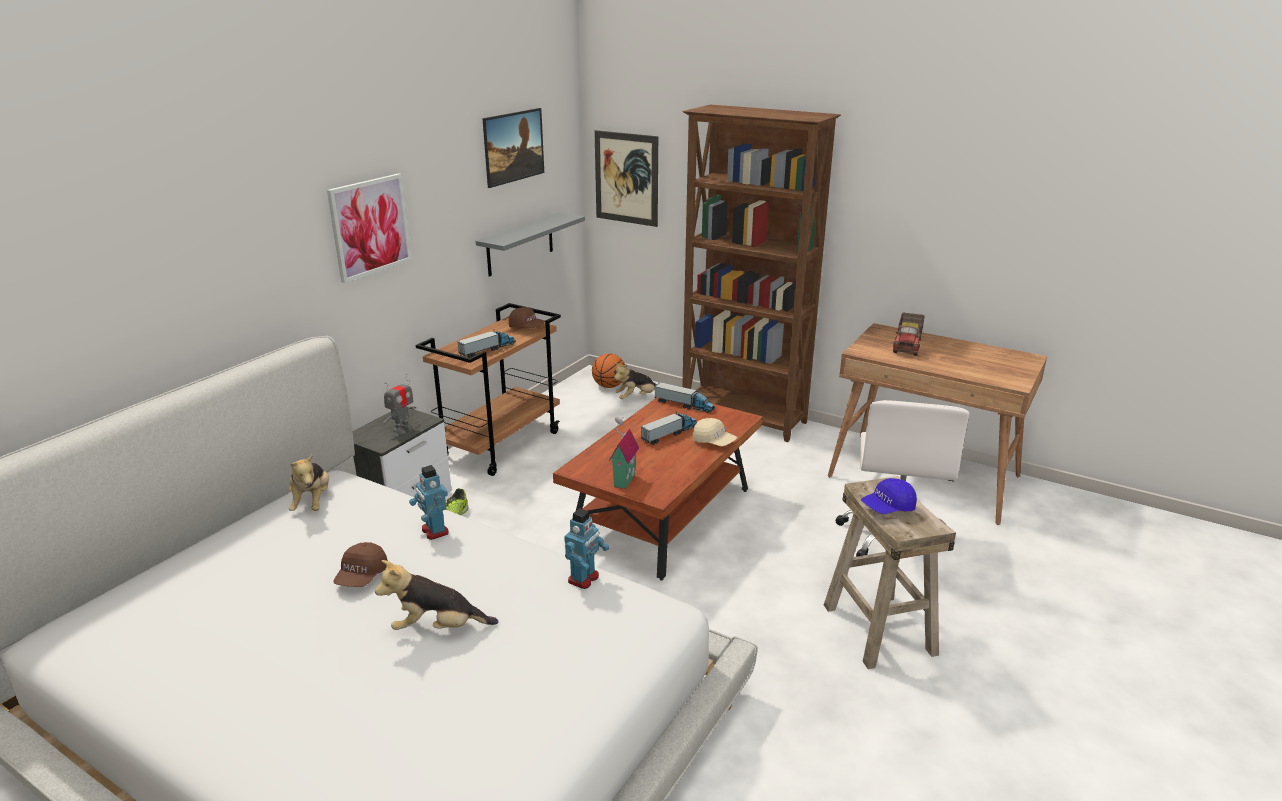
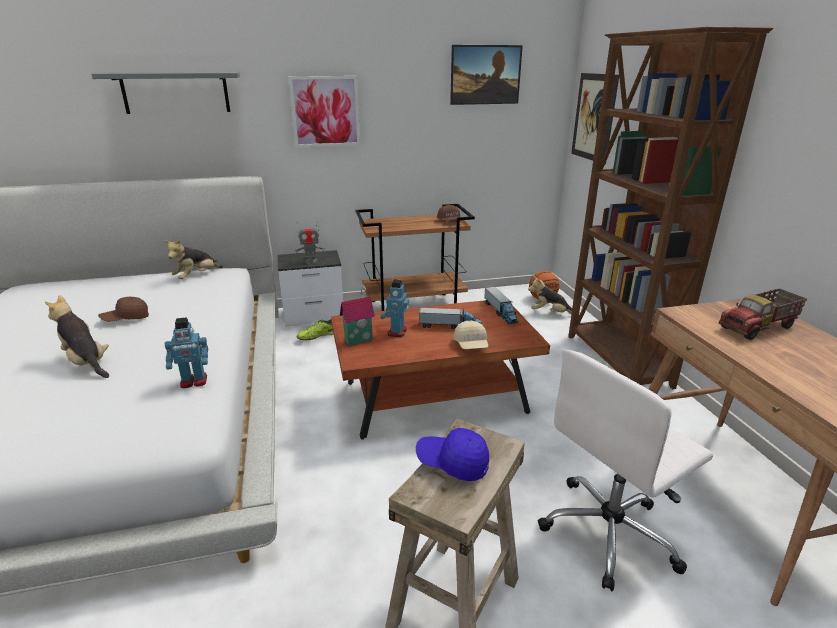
camera: 45 degrees right, 0 degrees up
toy robot [409,465,449,540] -> toy robot moved to [380,279,409,337]
toy truck [457,329,516,358] -> none
grey shelf [475,212,585,277] -> grey shelf moved to [91,72,240,114]

